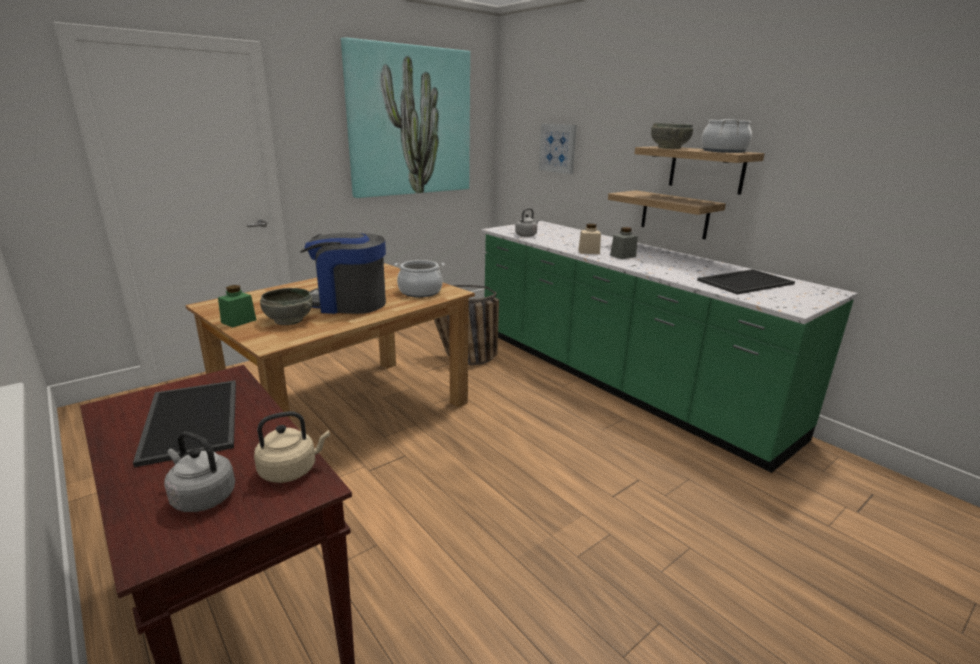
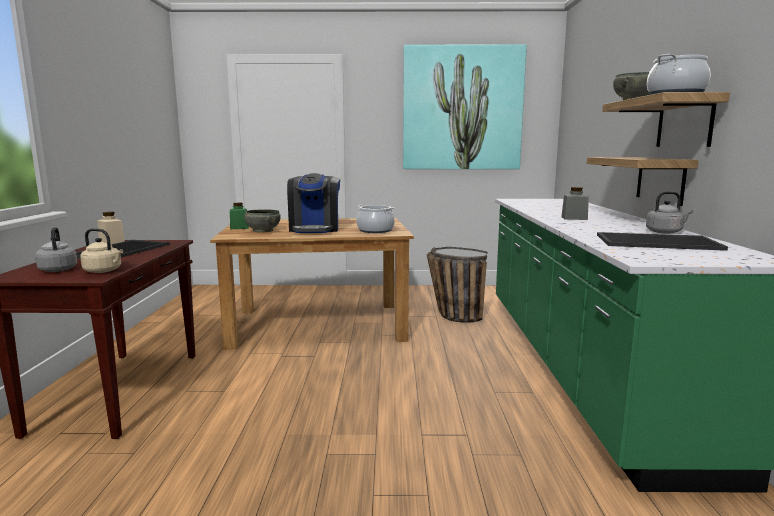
camera: 40 degrees right, 10 degrees down
coffee machine [300,233,386,314] -> coffee machine turned 135 degrees counterclockwise [287,173,340,233]
grey kettle [515,208,540,237] -> grey kettle moved to [646,191,693,234]
picture [539,124,577,174] -> none
beige jar [578,224,601,254] -> beige jar moved to [97,212,125,244]

